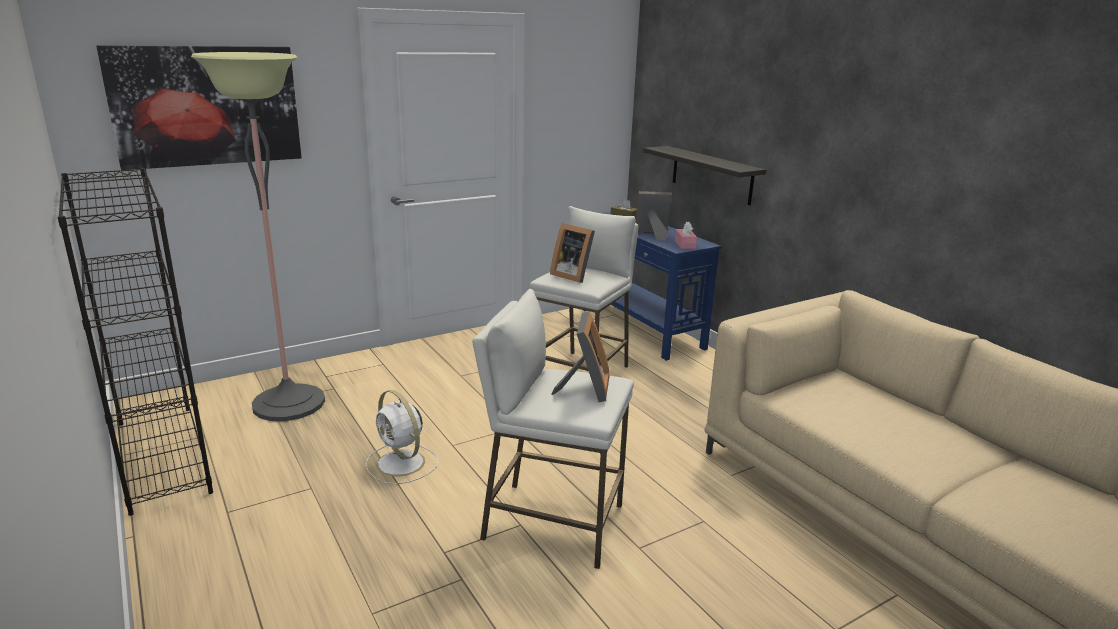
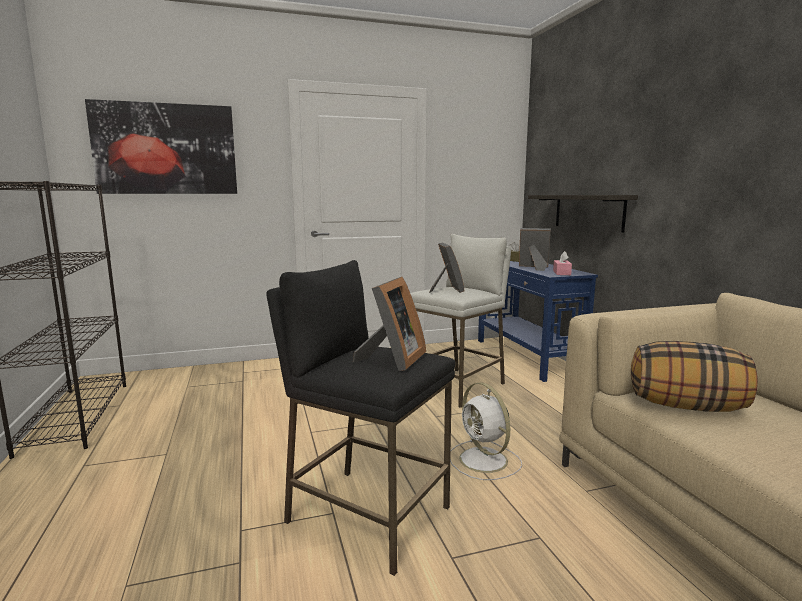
camera: 15 degrees right, 10 degrees down
floor lamp [191,52,325,421] -> none
white fan [365,390,439,484] -> white fan moved to [450,382,522,480]
white stool [472,289,634,569] -> black stool [266,260,456,576]
picture frame [550,223,595,283] -> picture frame turned 150 degrees counterclockwise [429,243,464,293]
none -> pillow [631,341,758,412]

